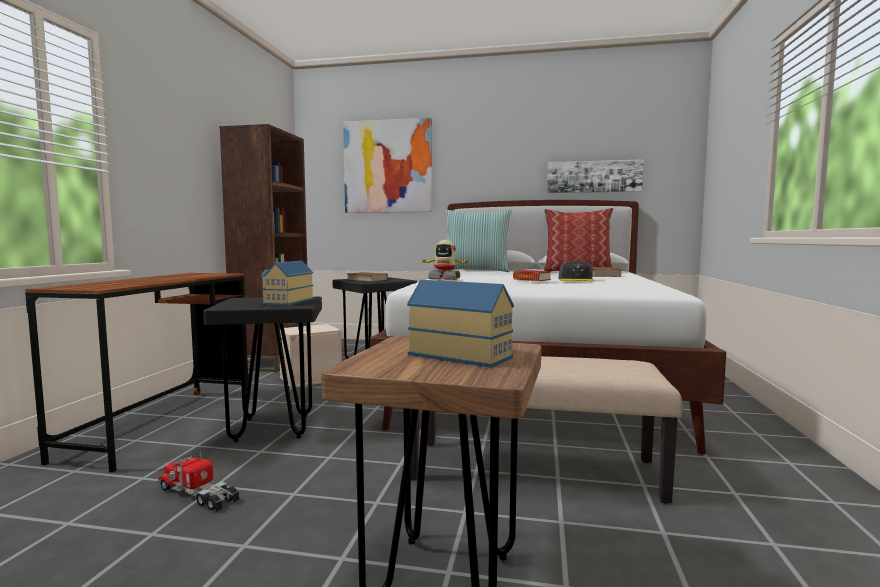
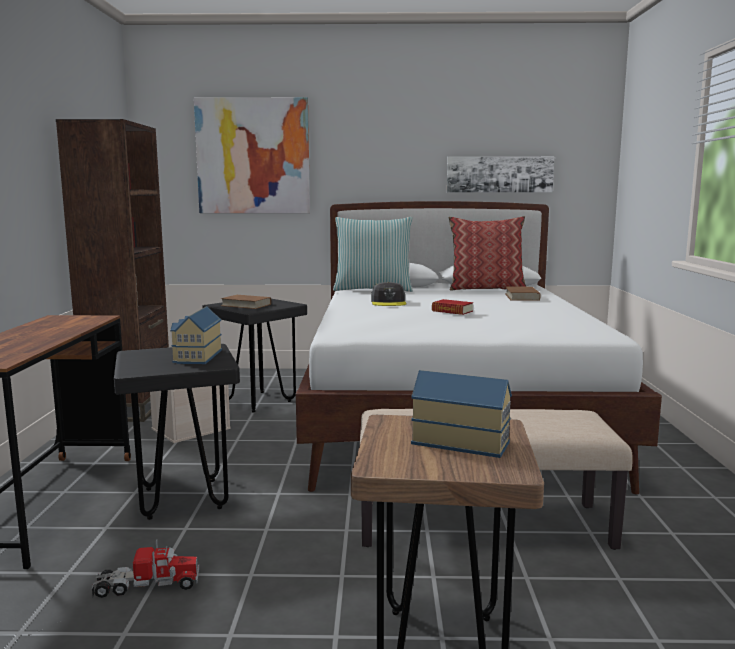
camera: 10 degrees left, 5 degrees up
toy truck [158,451,239,512] -> toy truck turned 150 degrees clockwise [92,540,199,598]
toy robot [422,240,471,280] -> none
grey cap [559,260,595,281] -> grey cap moved to [371,282,406,306]

